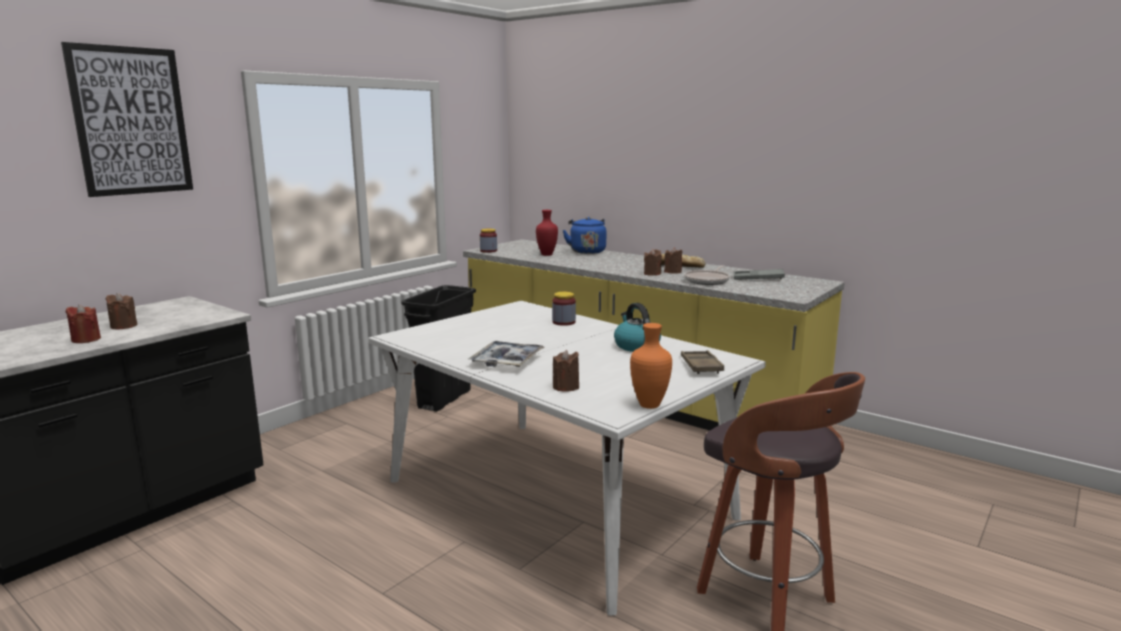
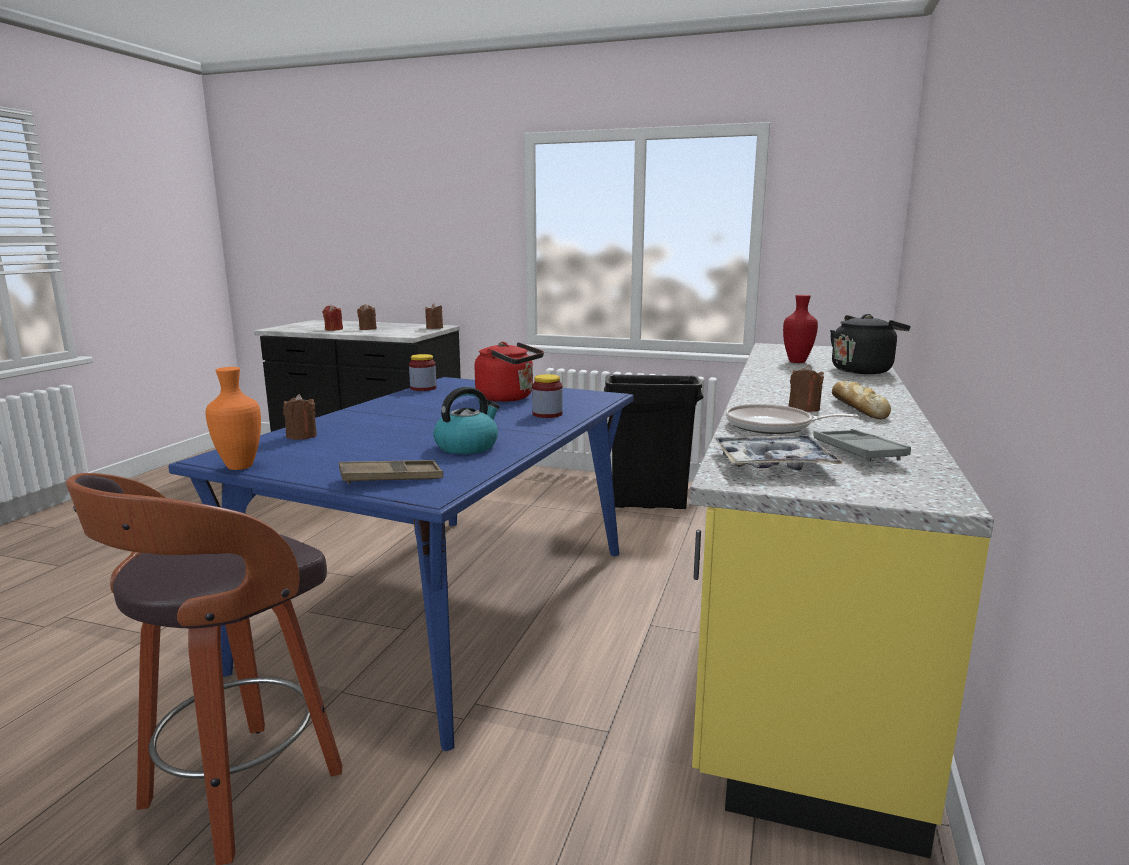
camera: 70 degrees right, 0 degrees up
picture [61,42,193,197] -> none
white dining table [368,301,766,616] -> blue dining table [168,377,634,751]
tray [468,341,545,367] -> tray moved to [714,435,843,471]
jar [480,229,497,253] -> jar moved to [409,354,437,391]
blue kettle [563,217,606,254] -> black kettle [830,314,910,374]
brown candle [644,249,662,276] -> brown candle moved to [425,303,443,329]
none -> red kettle [474,342,544,402]

